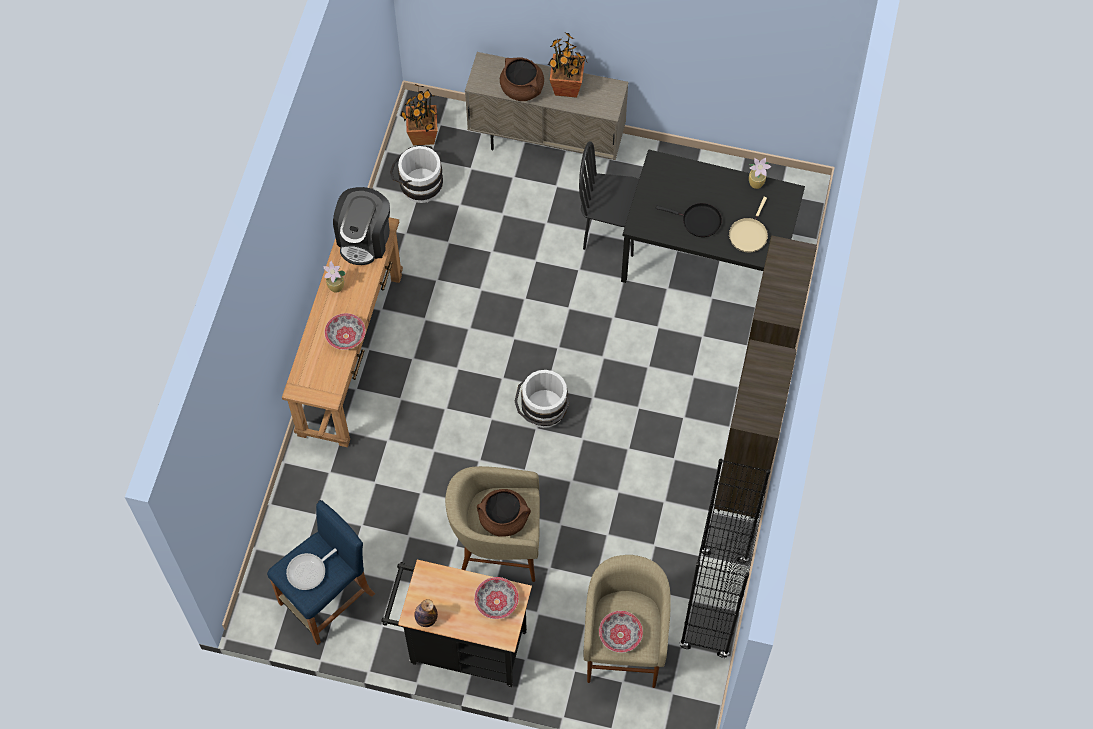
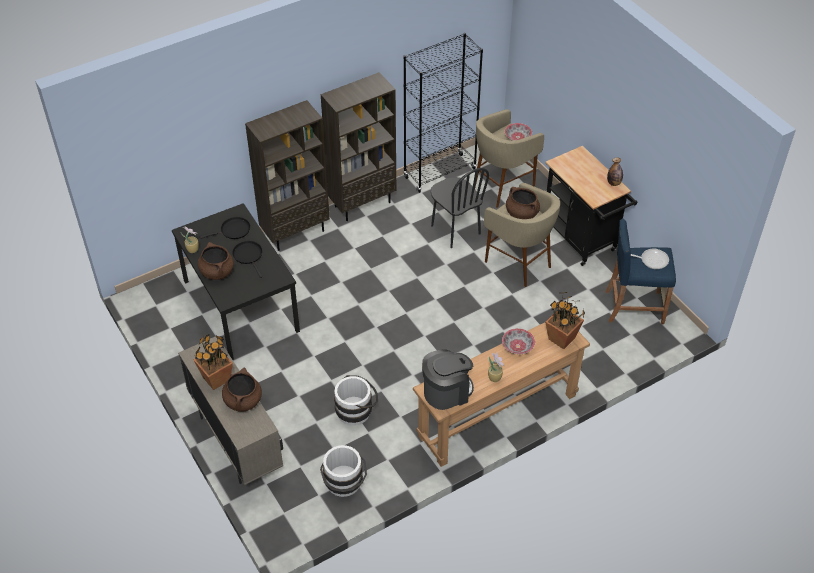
camera: 135 degrees left, 15 degrees down
potted plant [401,84,438,145] -> potted plant moved to [545,292,585,349]
bowl [474,577,519,619] -> none
white bucket [515,370,569,428] -> white bucket moved to [334,375,378,425]
black chair [579,141,639,257] -> black chair moved to [431,168,489,248]
beige frying pan [729,197,768,252] -> black frying pan [200,217,250,239]
none -> brown cooking pot [197,242,234,280]

